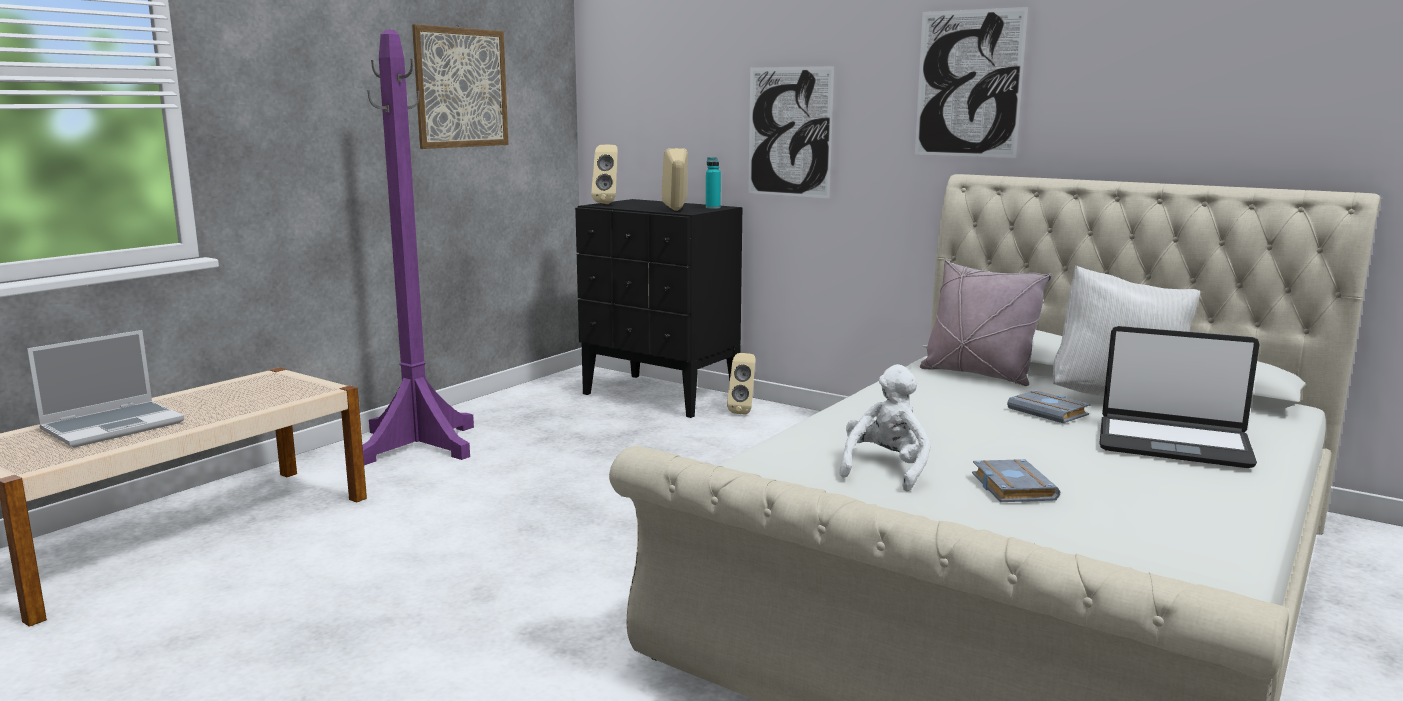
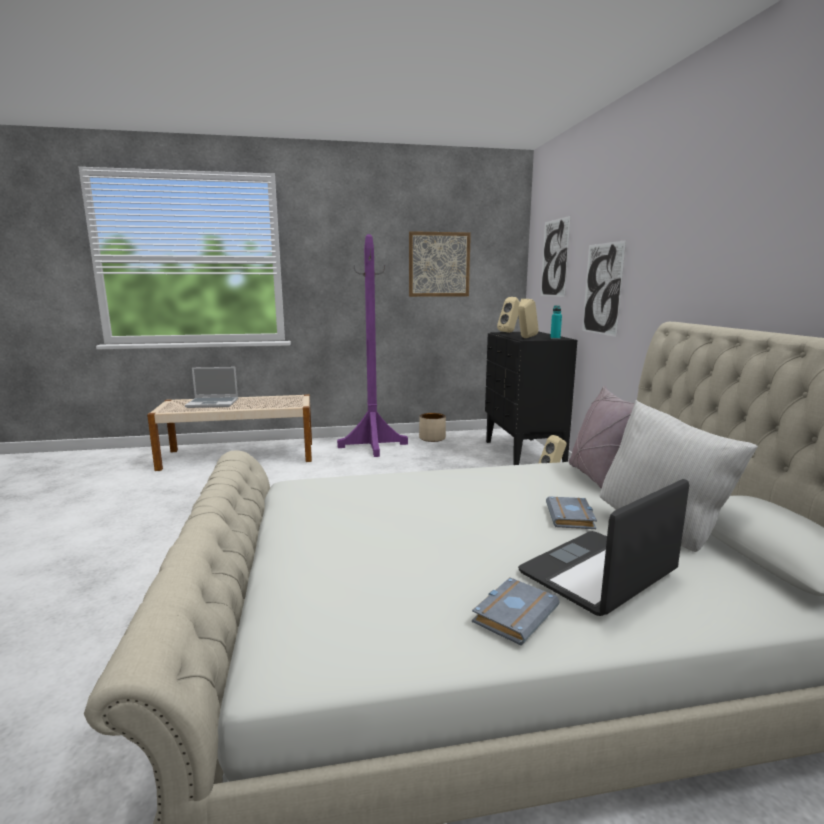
camera: 45 degrees right, 0 degrees up
white plush toy [839,364,931,492] -> none
picture [915,7,1028,158] -> picture moved to [541,216,571,297]
grey book [972,459,1060,502] -> grey book moved to [472,578,559,646]
laptop [1099,326,1260,468] -> laptop turned 75 degrees clockwise [518,479,689,616]
none -> beige planter [419,413,446,442]

